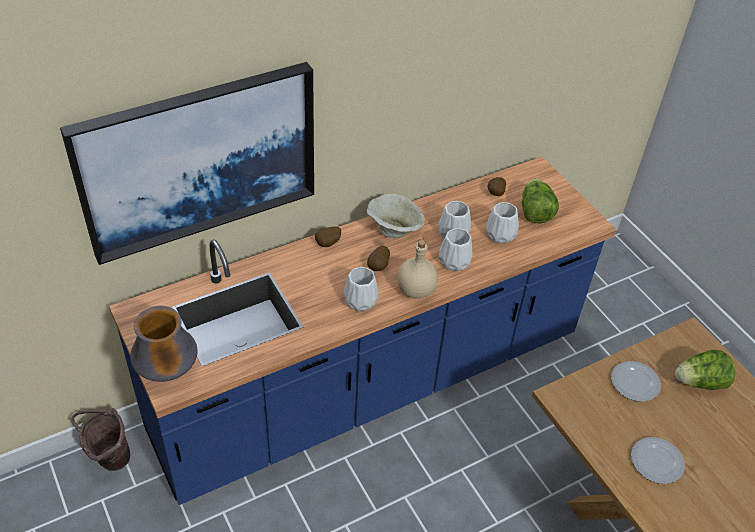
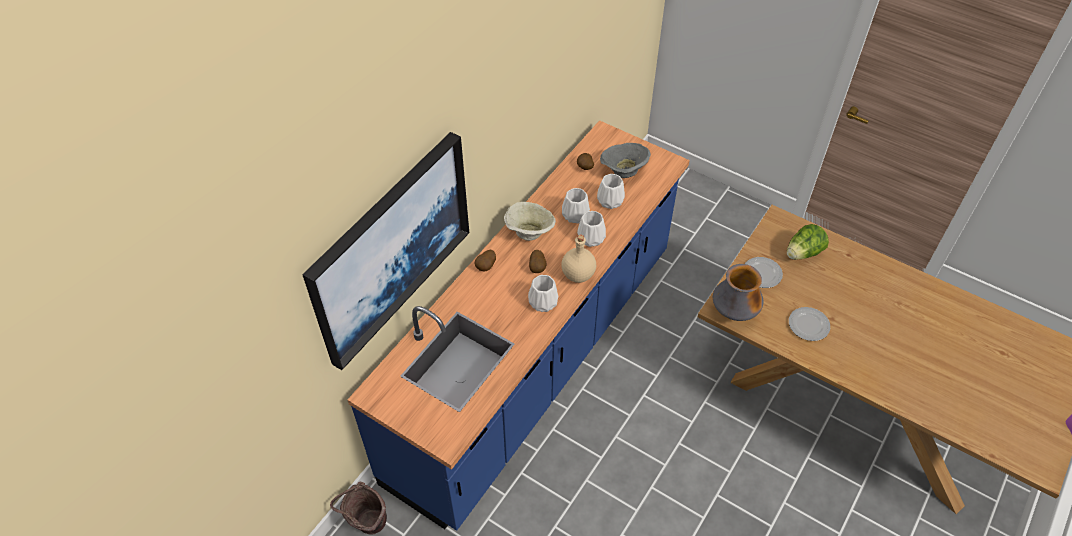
camera: 25 degrees left, 5 degrees up
vase [130,306,198,382] -> vase moved to [713,264,764,321]
lettuce [522,179,559,224] -> grey bowl [600,143,651,178]

